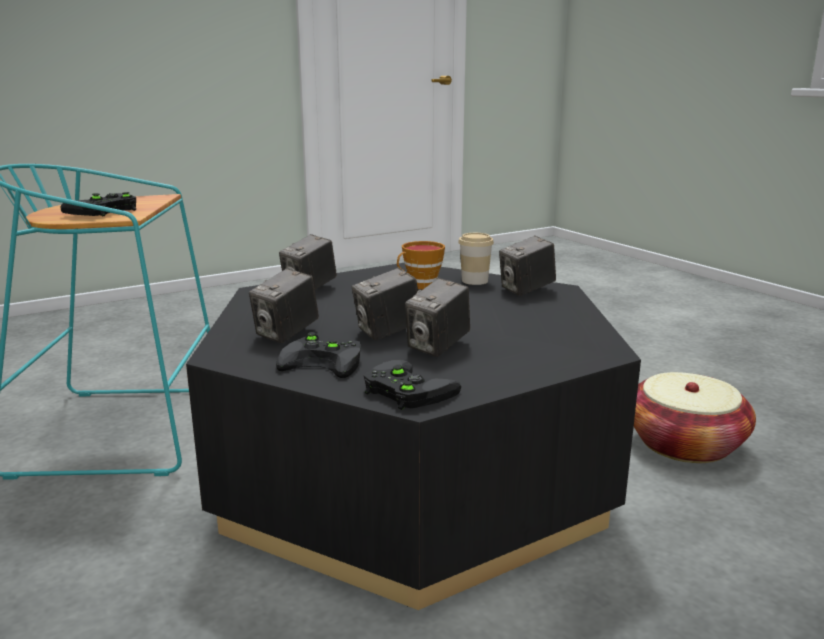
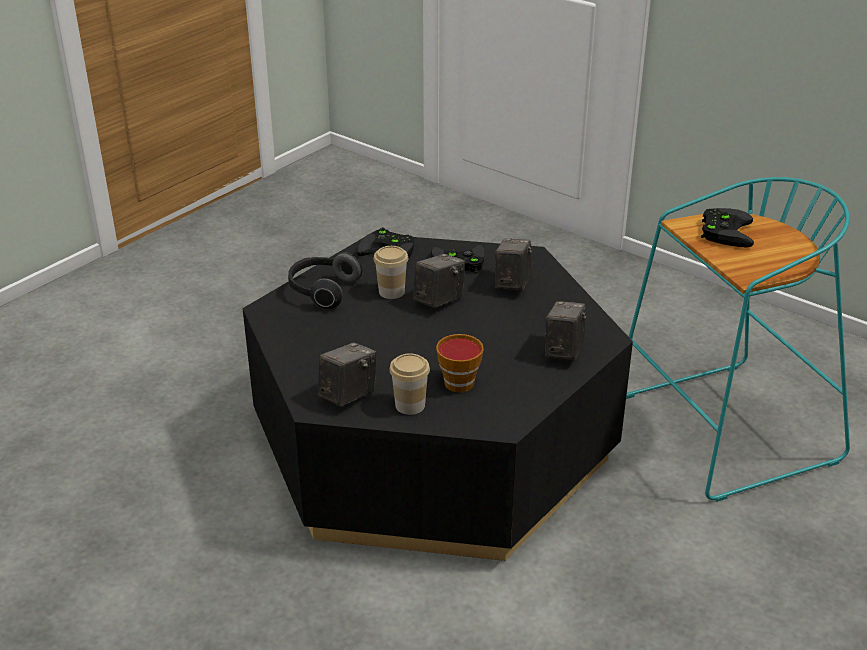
camera: 160 degrees right, 15 degrees up
camera [405,278,470,357] -> cup [373,246,408,299]
basket [634,372,756,463] -> none
none -> headphones [288,252,362,309]

